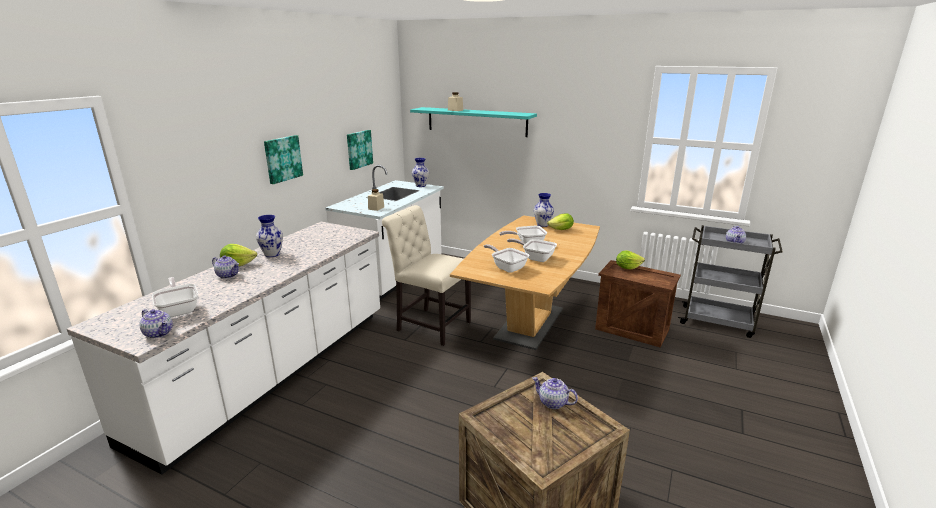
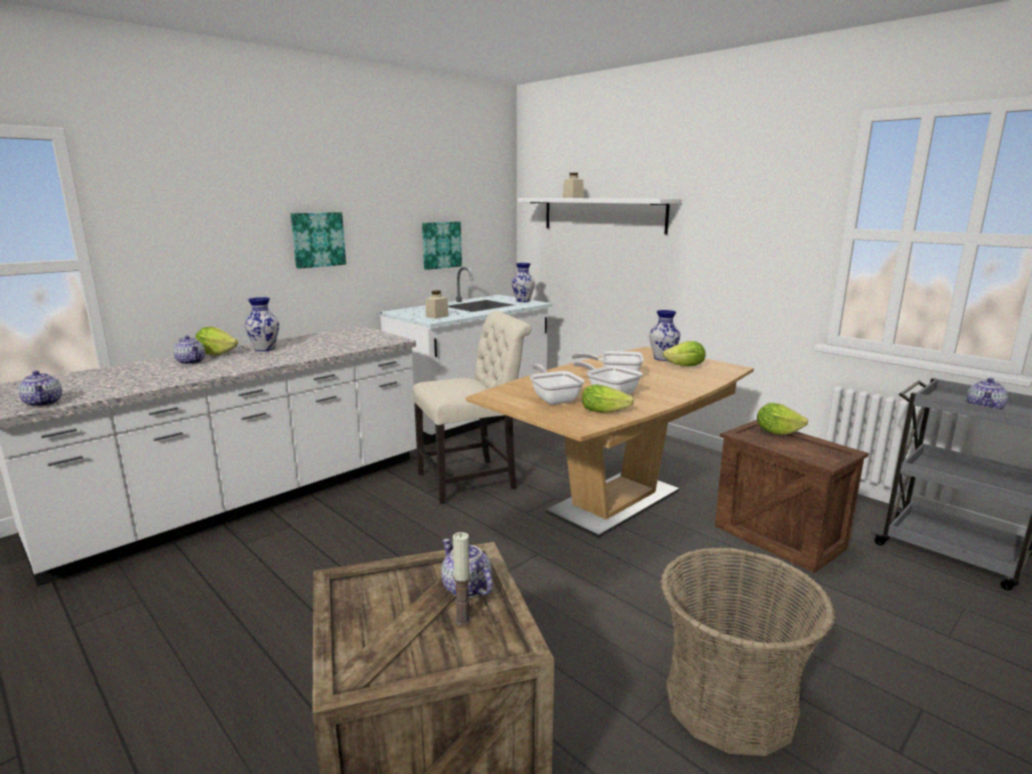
camera: 20 degrees right, 5 degrees down
frying pan [152,277,198,317] -> none
beige chair [382,205,471,346] -> beige chair turned 105 degrees clockwise [413,311,531,505]
turquoise shelf [410,107,537,137] -> white shelf [518,198,681,235]
none -> candle [453,532,471,626]
none -> lettuce [582,385,634,413]
none -> basket [661,547,835,756]

